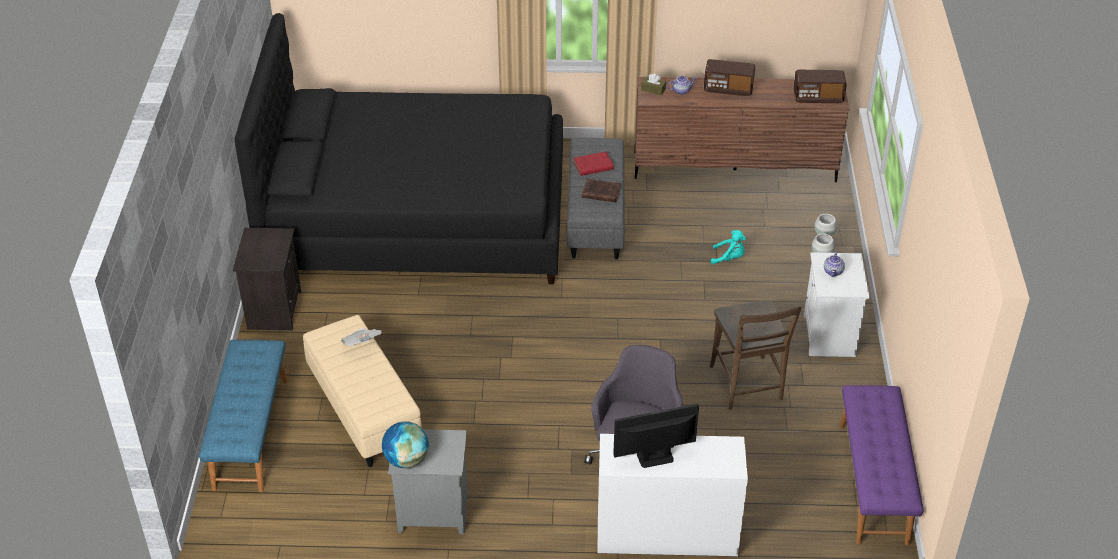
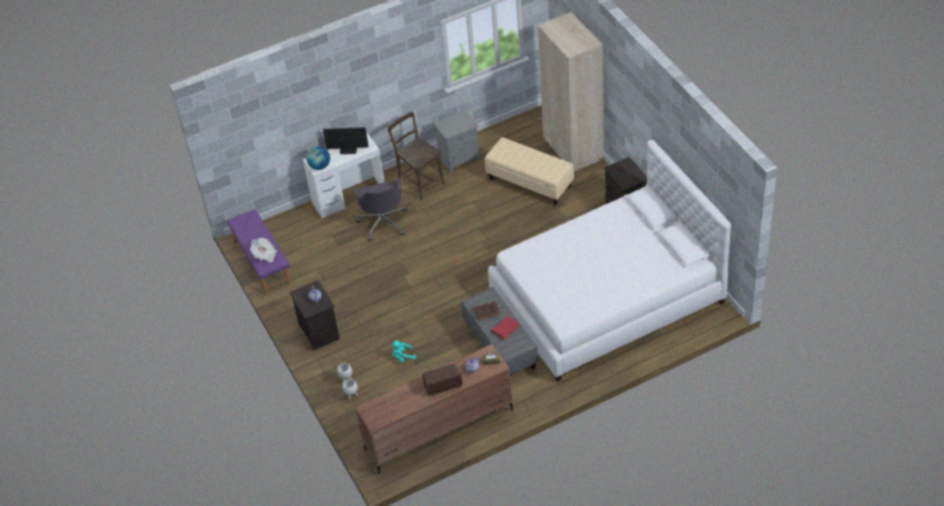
camera: 155 degrees right, 5 degrees up
blue bench [199,340,288,492] -> beige wardrobe [538,12,604,172]
black bed [234,13,563,284] -> white bed [488,140,731,381]
newspaper [341,328,382,346] -> newspaper moved to [250,238,277,262]
globe [382,421,429,468] -> globe moved to [306,146,330,170]
monitor [613,404,699,468] -> monitor turned 45 degrees clockwise [323,127,369,154]
brown chair [710,300,801,409] -> brown chair moved to [388,112,445,200]
radio [794,70,847,103] -> none
white nightstand [804,252,869,357] -> black nightstand [289,280,340,350]

